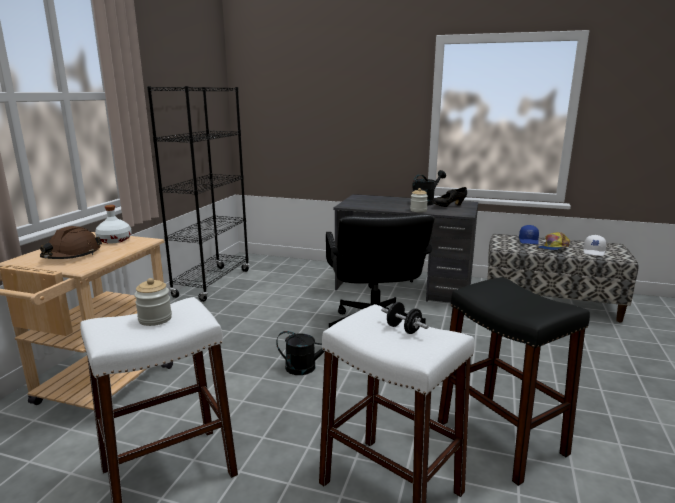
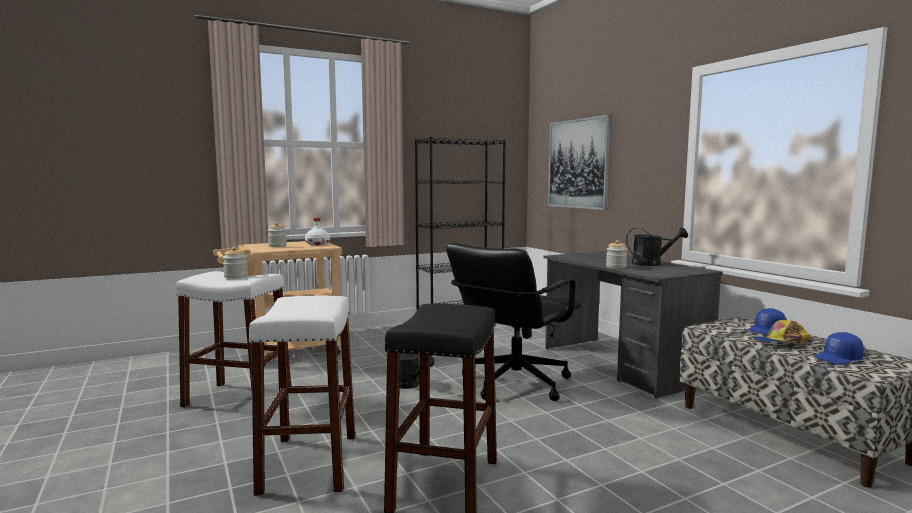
camera: 45 degrees right, 10 degrees down
brown hard hat [40,226,102,259] -> jar [268,222,287,247]
black dumbbell [381,302,428,334] -> none
black shoe [432,187,467,207] -> none
white cap [584,235,606,256] -> blue cap [813,332,864,365]
none -> picture [548,115,612,210]

